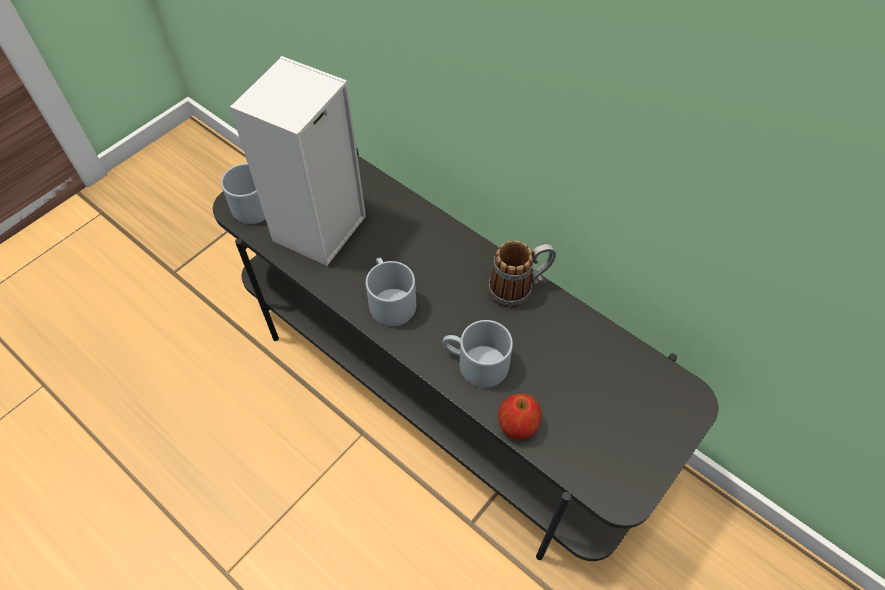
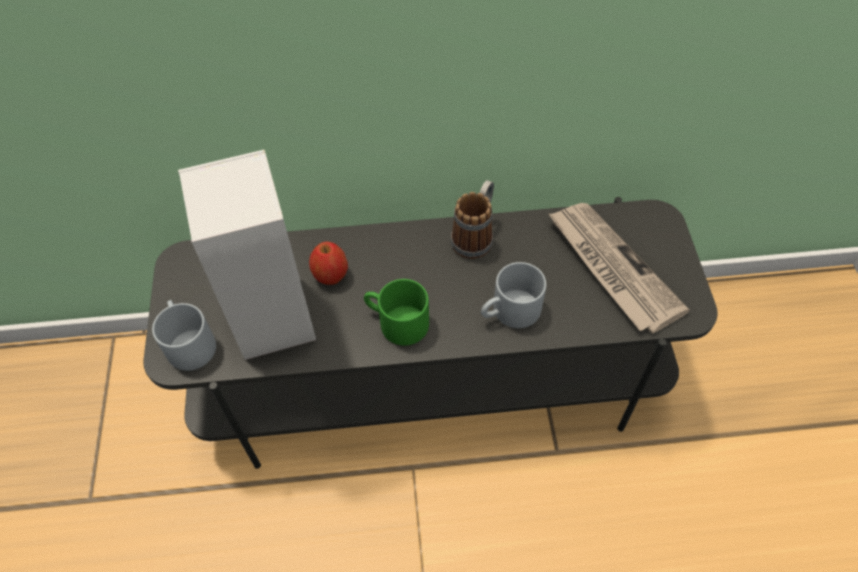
camera: 45 degrees left, 0 degrees up
grey mug [366,258,416,326] -> green mug [364,279,429,346]
apple [498,394,541,439] -> apple moved to [309,242,348,285]
none -> newspaper [549,203,690,334]

